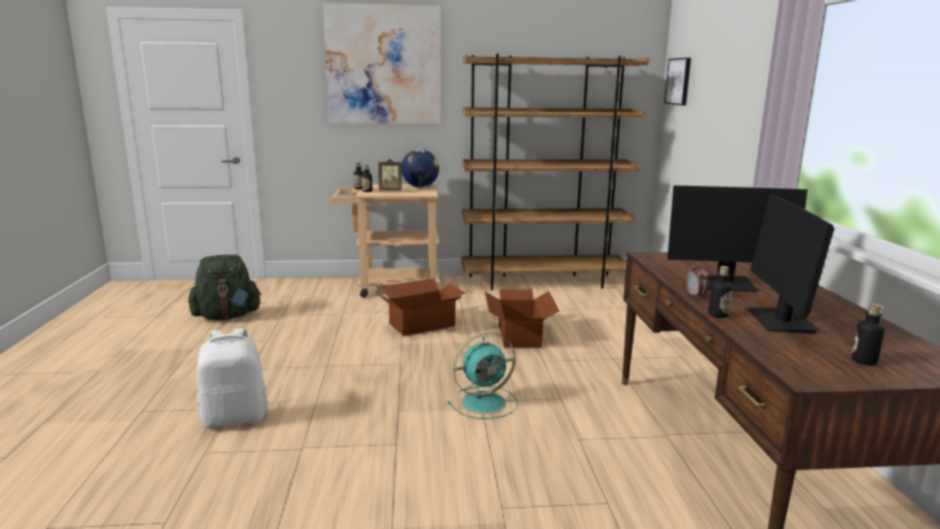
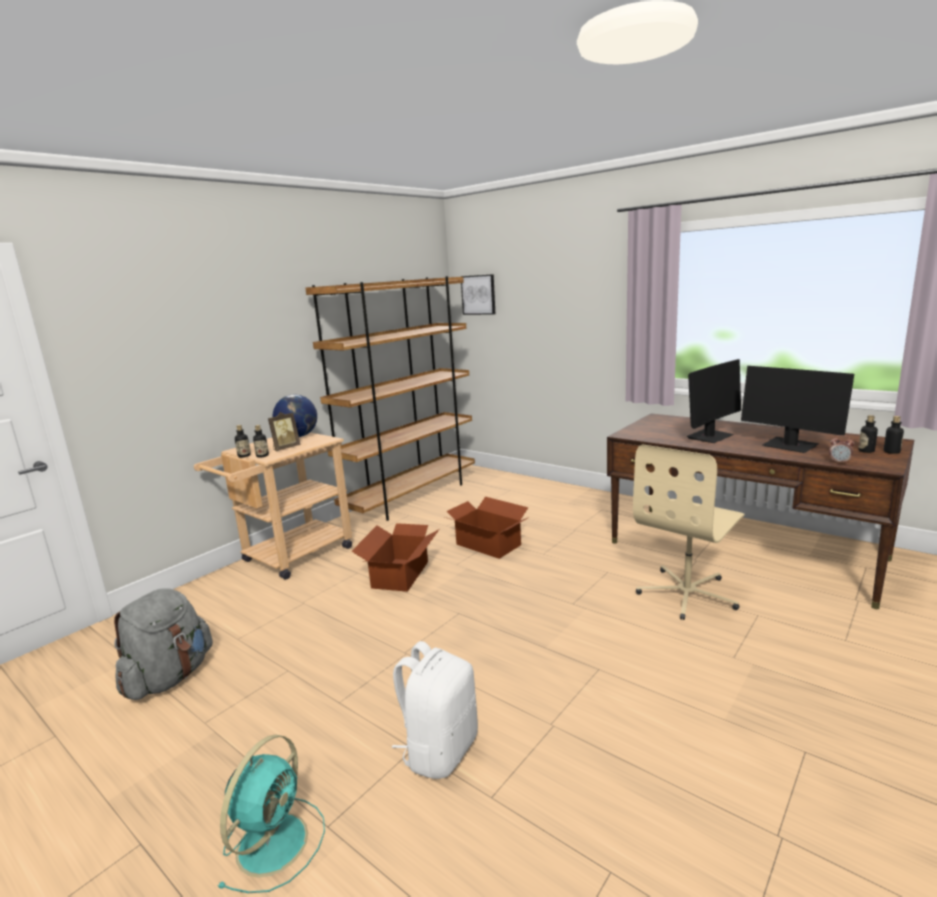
camera: 45 degrees left, 0 degrees up
green backpack [188,255,262,320] -> grey backpack [114,588,213,700]
picture [323,3,441,124] -> none
turquoise fan [447,332,518,419] -> turquoise fan moved to [217,735,325,893]
alarm clock [686,262,709,299] -> alarm clock moved to [829,435,854,464]
bottle [708,266,733,318] -> bottle moved to [884,416,904,454]
none -> beige office chair [633,444,745,620]

